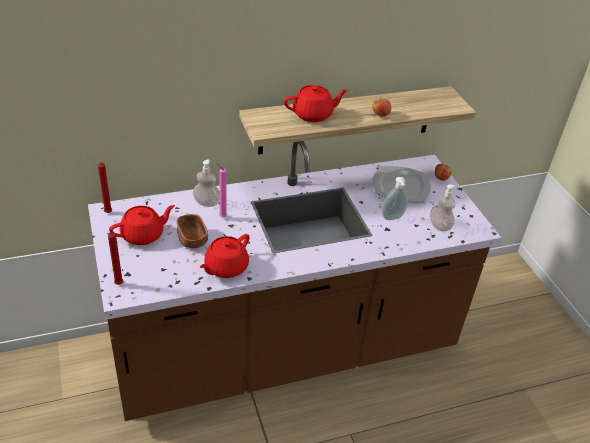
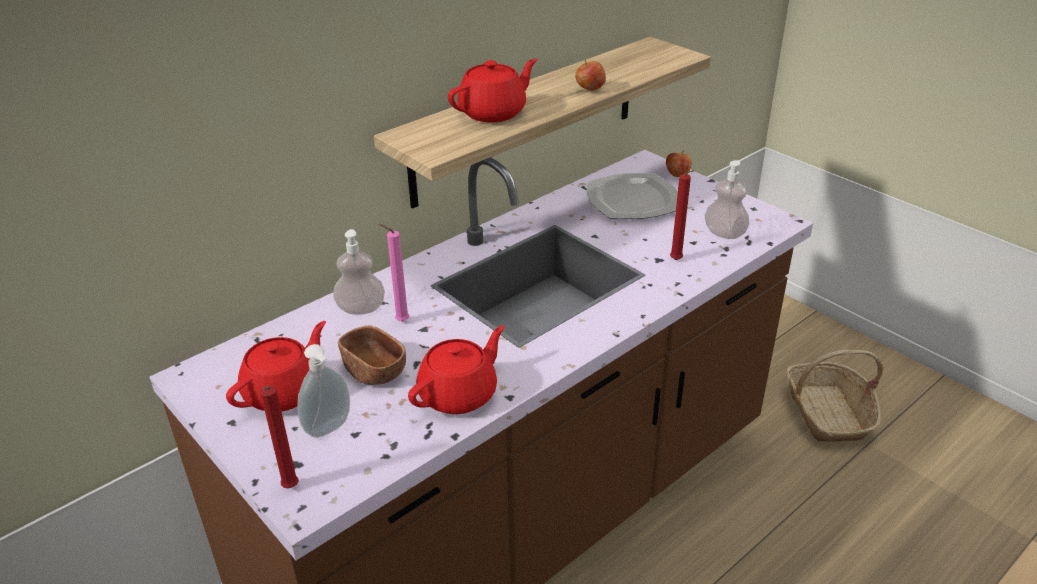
camera: 20 degrees left, 5 degrees down
red candle [98,163,112,213] -> red candle moved to [670,170,694,260]
red teapot [200,234,250,278] -> red teapot turned 150 degrees counterclockwise [408,325,505,414]
soap dispenser [382,177,408,220] -> soap dispenser moved to [297,344,350,438]
none -> basket [786,349,883,442]

